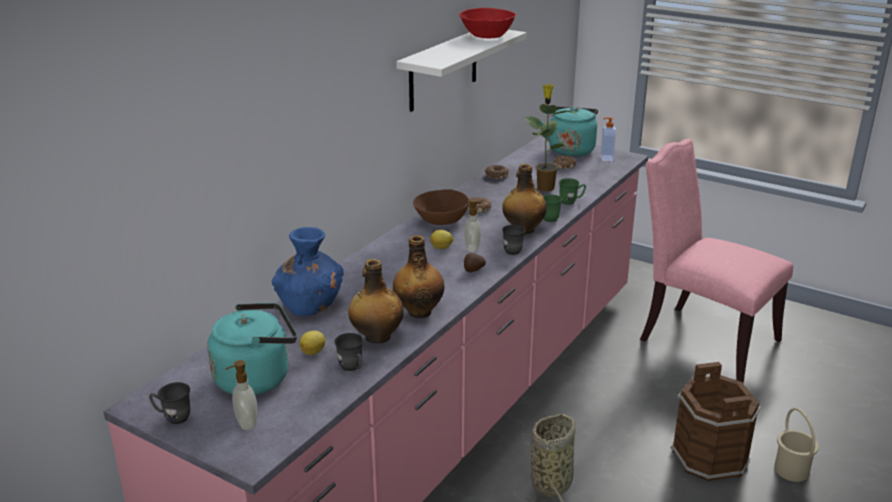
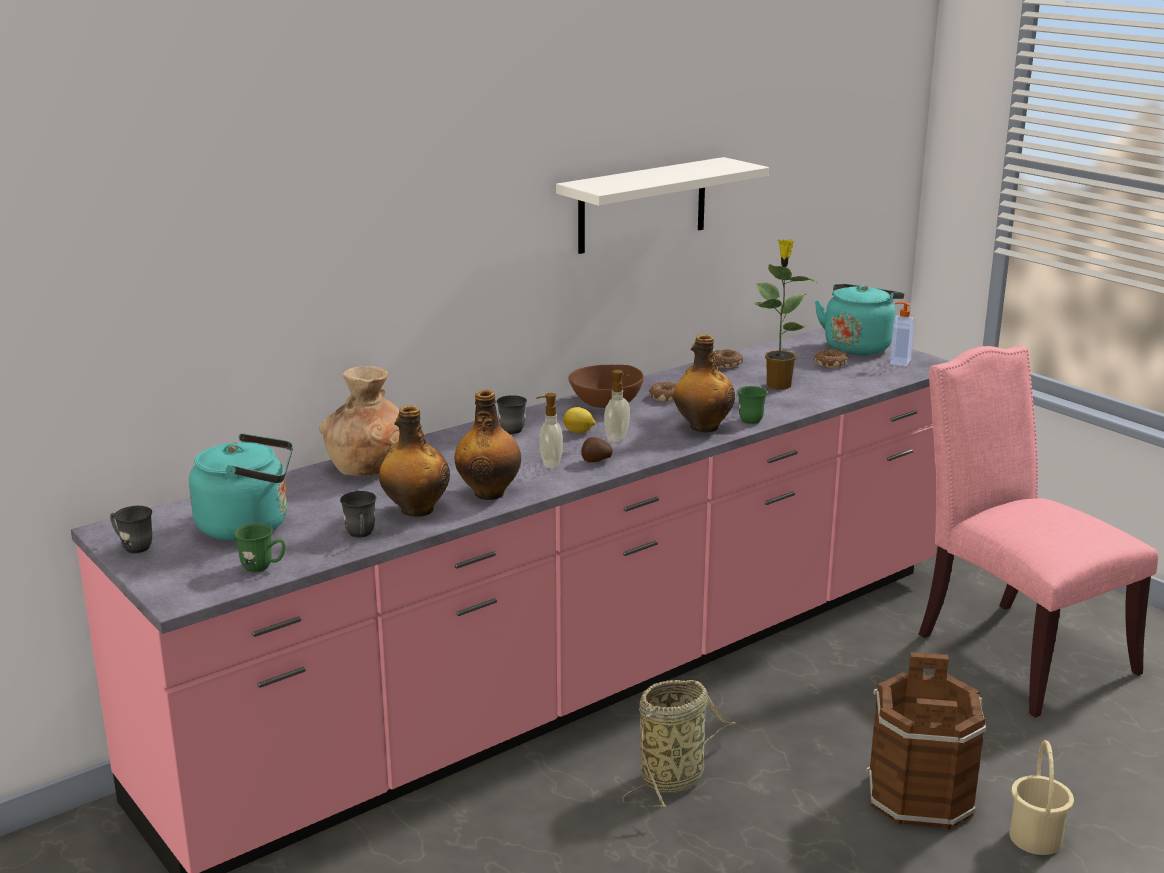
camera: 20 degrees right, 5 degrees down
soap dispenser [225,360,257,430] -> soap dispenser moved to [536,393,563,468]
blue vase [272,227,344,316] -> brown vase [319,366,400,476]
lemon [299,331,325,355] -> none
red bowl [459,8,517,38] -> none
grey mug [502,225,525,255] -> grey mug moved to [497,395,527,434]
green mug [559,178,586,205] -> green mug moved to [234,523,285,572]

